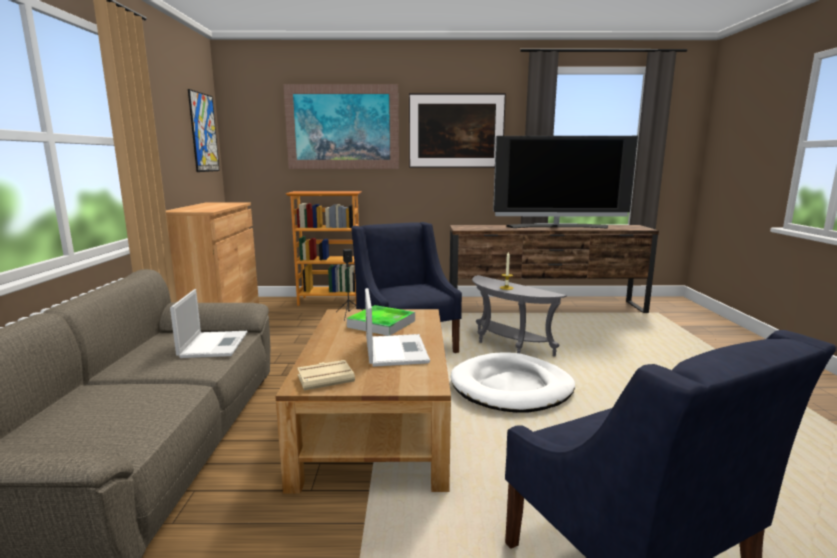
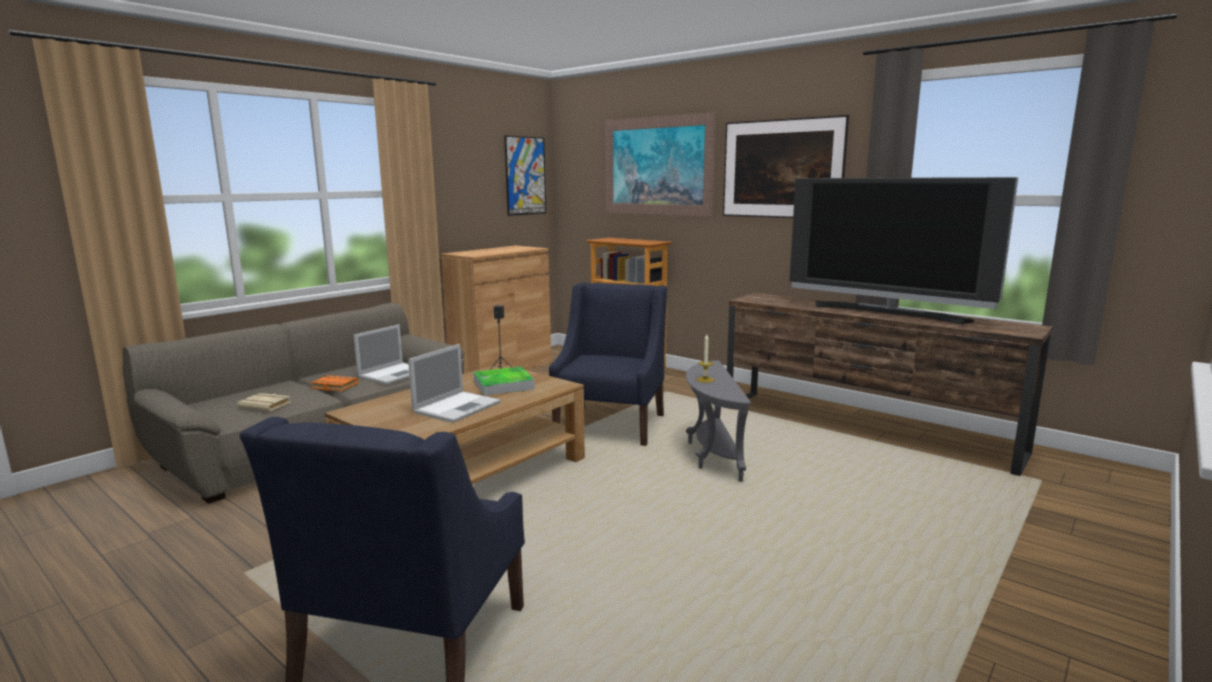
camera: 40 degrees right, 0 degrees up
beige book [297,360,355,390] -> beige book moved to [237,393,291,412]
white dog bed [451,352,575,413] -> none
none -> orange book [310,375,358,391]

